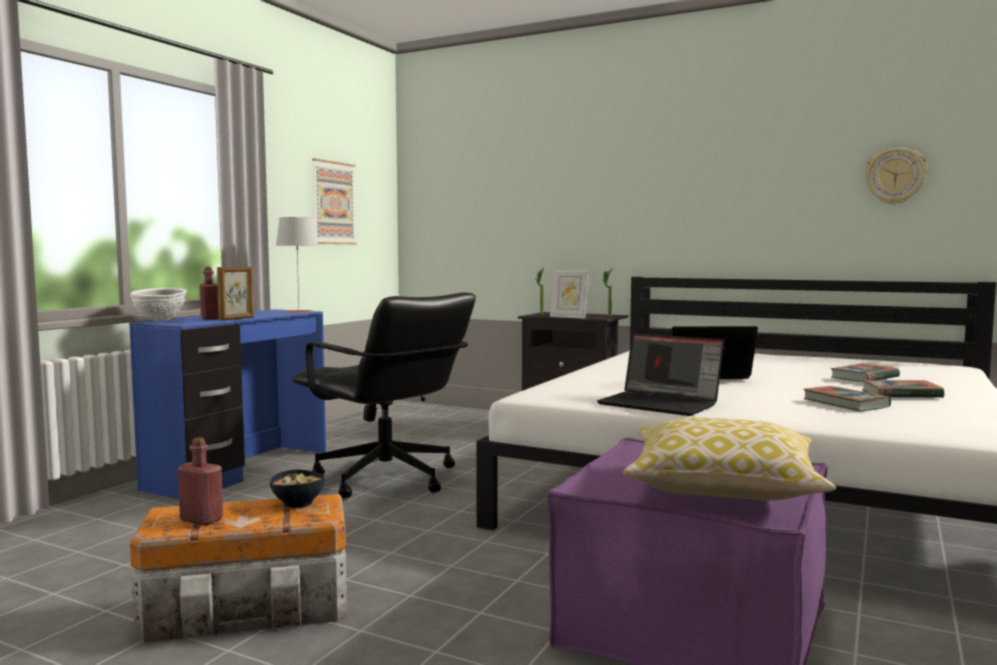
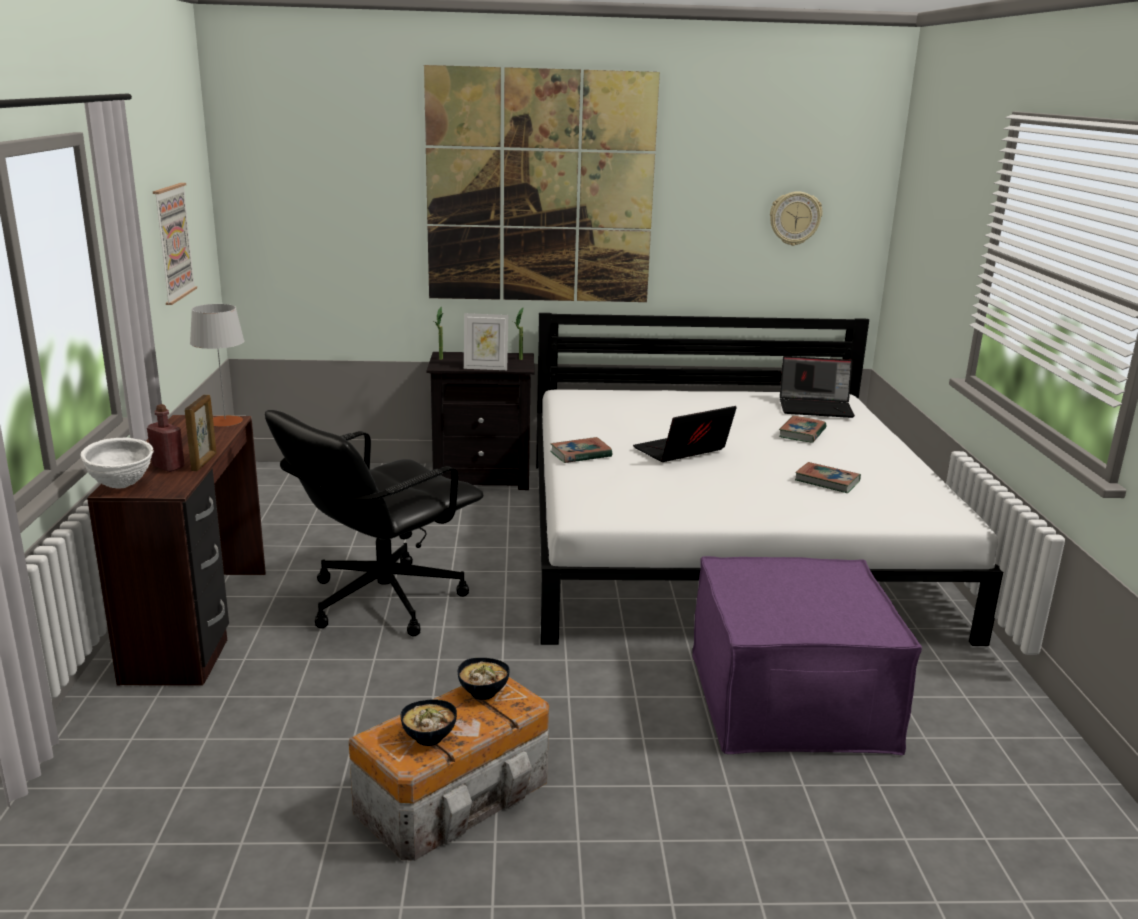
camera: 30 degrees left, 15 degrees up
blue desk [129,309,326,499] -> brown desk [87,415,266,686]
red bottle [177,437,223,525] -> bowl [401,699,457,746]
black office chair [292,292,476,498] -> black office chair turned 120 degrees clockwise [265,410,484,637]
laptop [597,333,724,416] -> laptop moved to [780,356,855,418]
pillow [623,417,836,500] -> none
book [862,380,944,398] -> book moved to [550,437,612,463]
none -> picture [424,65,660,302]

